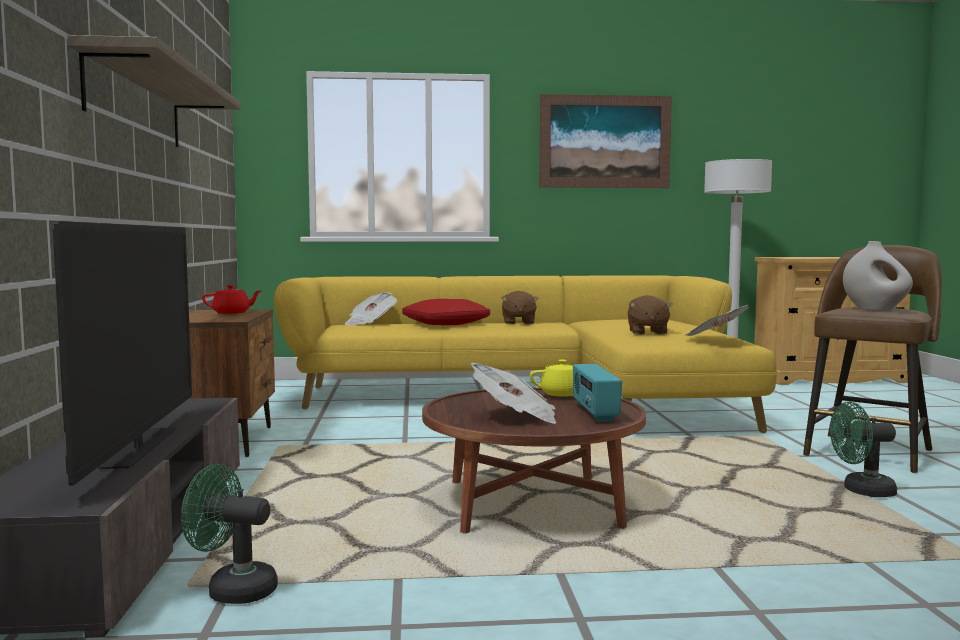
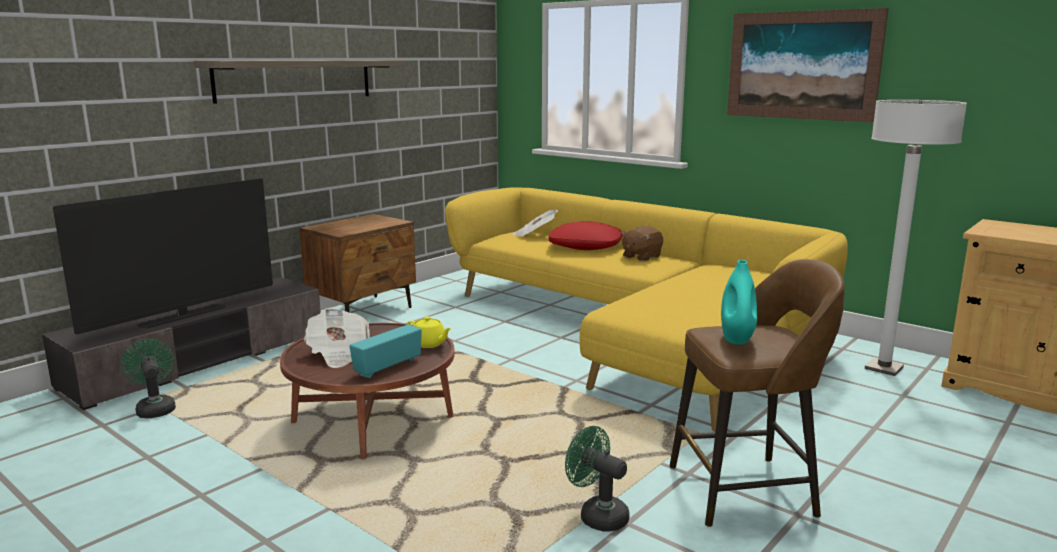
camera: 45 degrees right, 10 degrees up
red teapot [202,285,262,314] -> none
brown plush toy [628,295,673,335] -> none
newspaper [685,304,750,336] -> none
white vase [843,241,913,311] -> turquoise vase [721,260,757,345]

